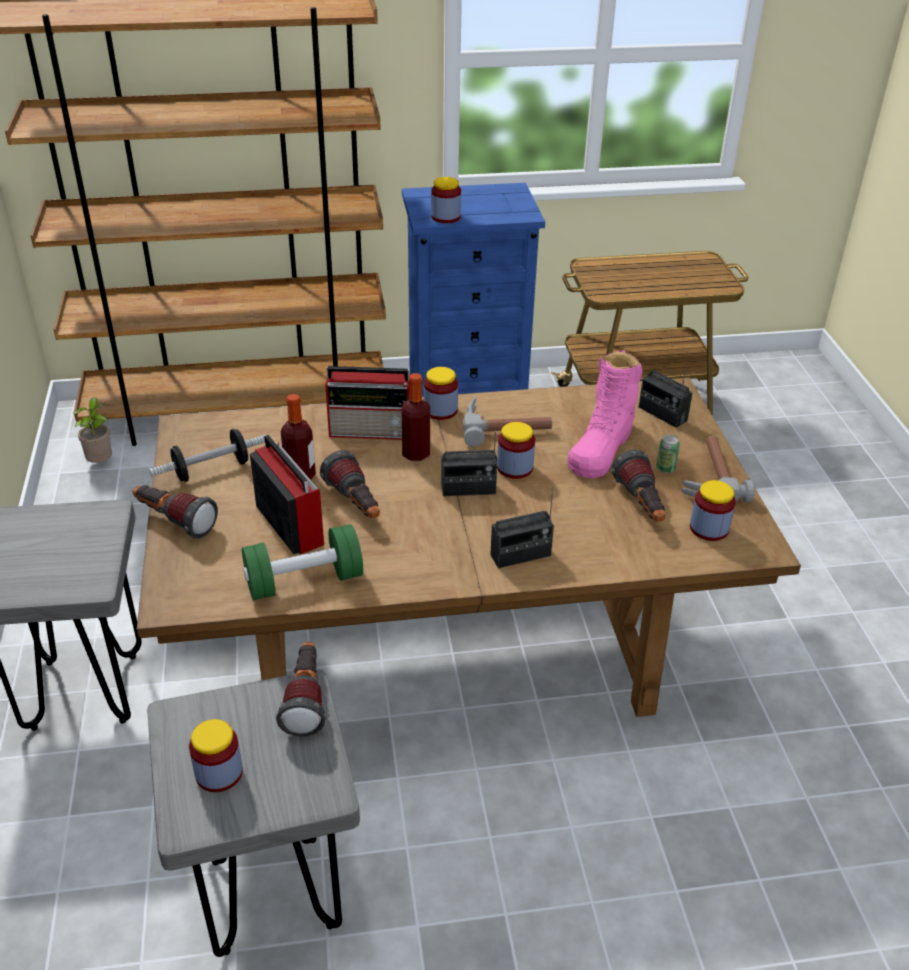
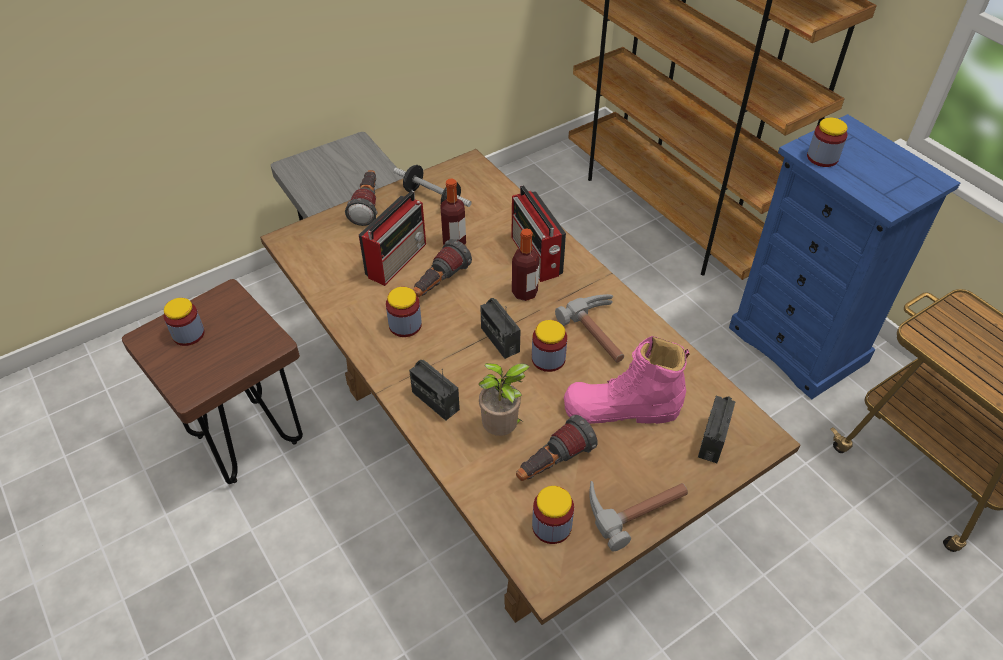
camera: 65 degrees right, 10 degrees up
potted plant [73,397,112,463] -> potted plant moved to [479,363,529,436]
grey stool [147,670,360,957] -> brown stool [122,279,303,484]
green dumbbell [242,524,363,600] -> none
flashlight [276,642,327,737] -> none
jar [424,367,458,420] -> jar moved to [386,287,422,337]
can [656,435,680,473] -> none

